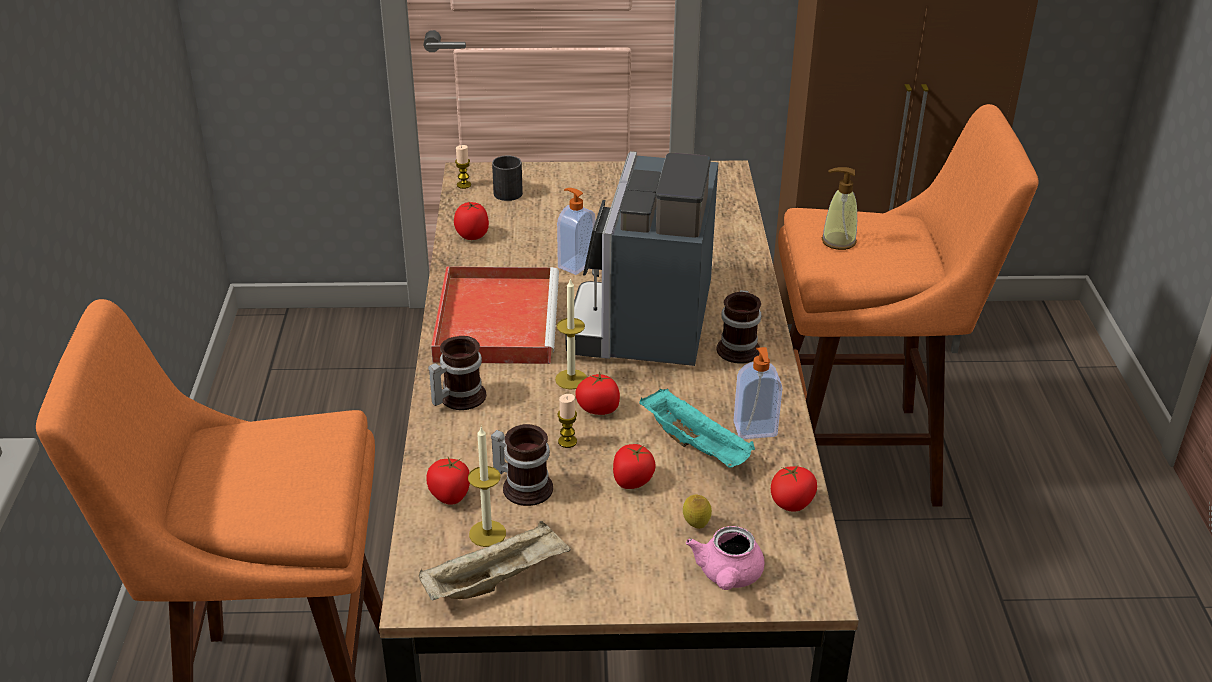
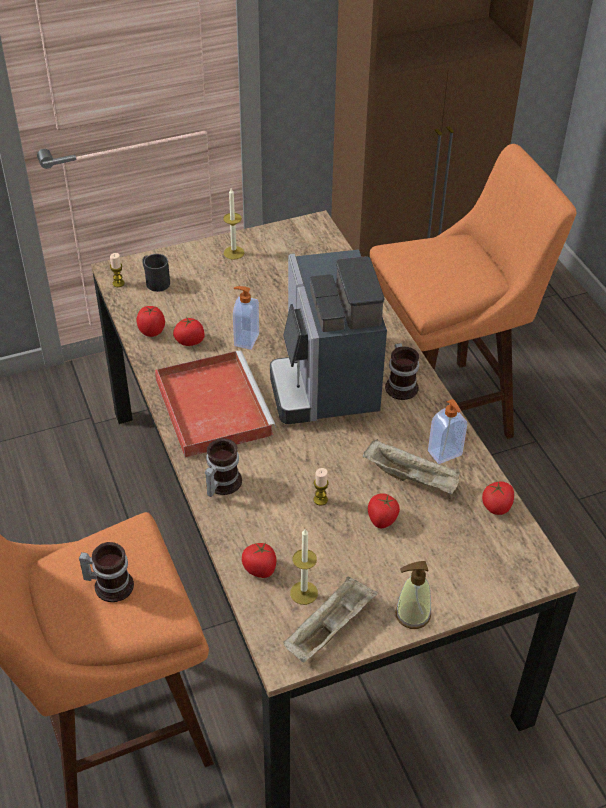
camera: 20 degrees left, 10 degrees up
mug [491,424,553,506] -> mug moved to [79,542,134,602]
candle [555,278,587,390] -> candle moved to [223,188,244,260]
tomato [575,371,620,415] -> tomato moved to [173,317,205,346]
turquoise tray [639,389,755,468] -> beige tray [363,439,460,494]
lemon [683,494,712,529] -> none
pink teapot [686,526,764,590] -> none
soap dispenser [822,167,857,250] -> soap dispenser moved to [395,561,431,629]

